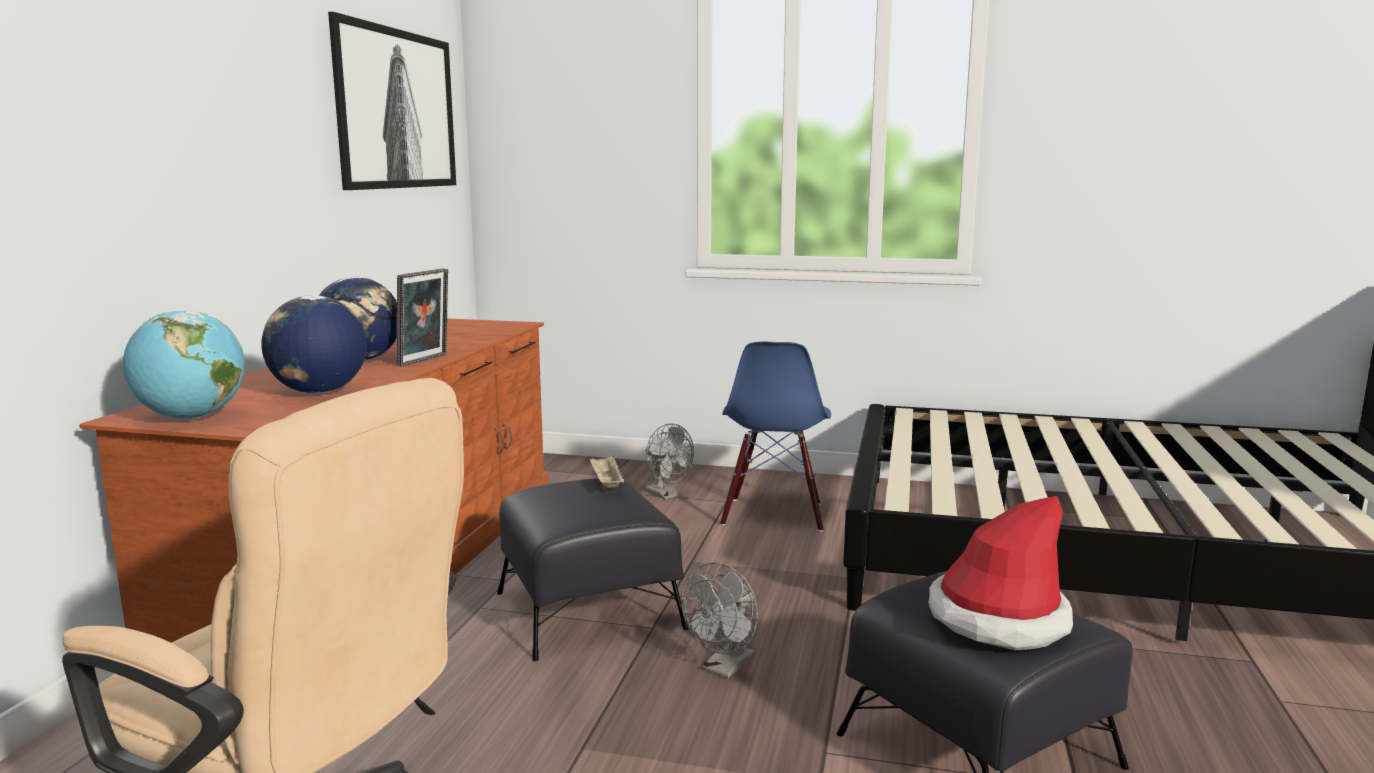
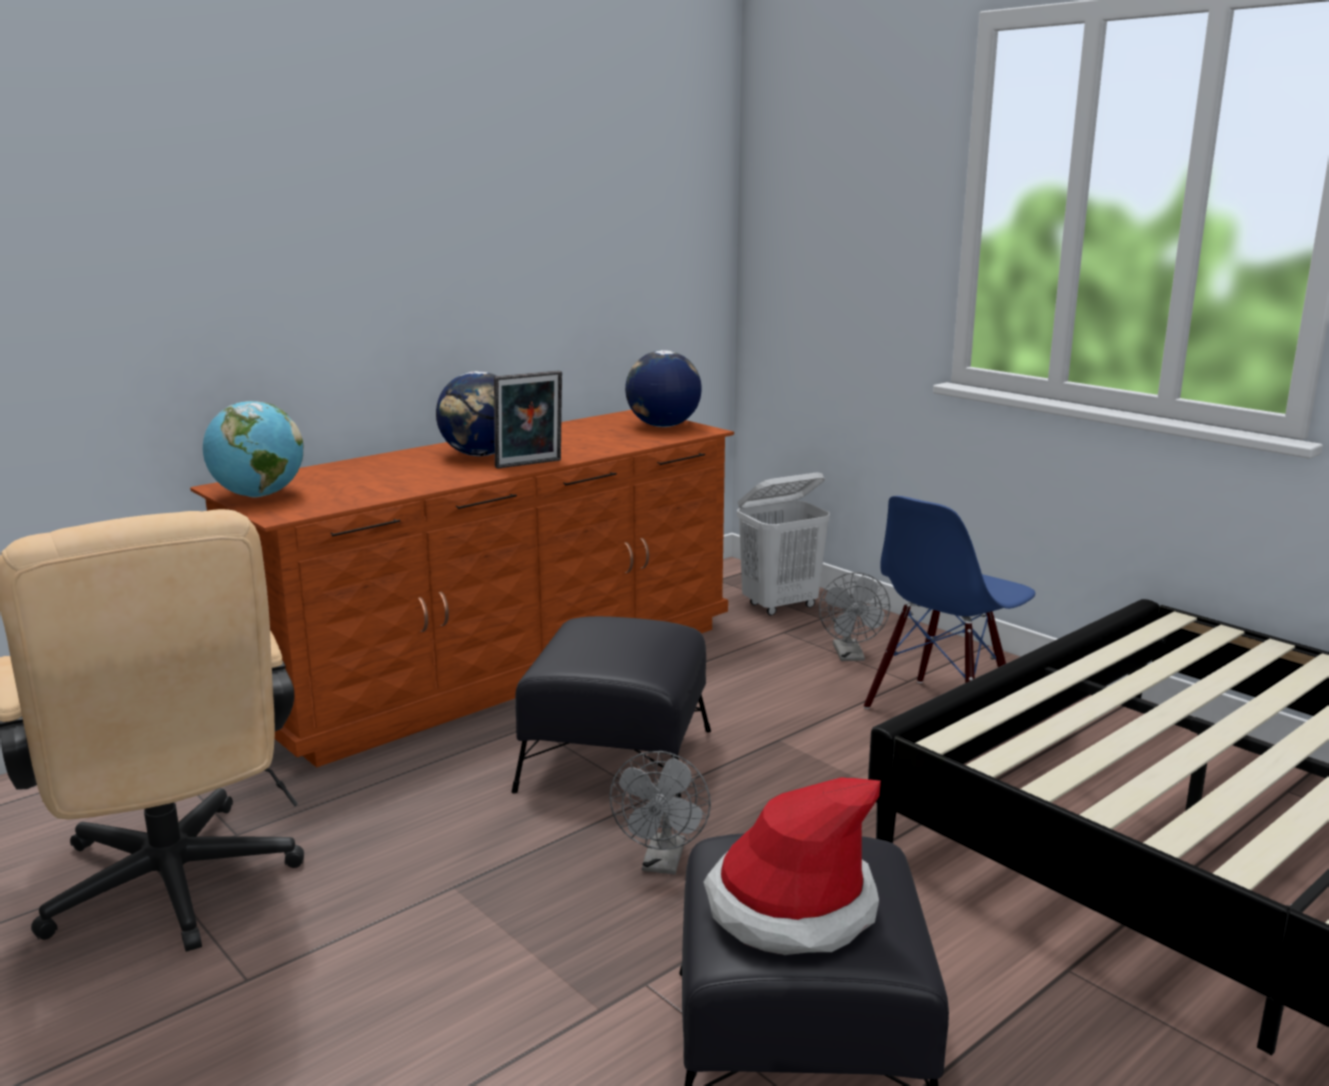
camera: 35 degrees right, 5 degrees up
globe [261,295,367,393] -> globe moved to [625,350,702,427]
picture [328,12,456,190] -> none
beige tray [589,456,624,489] -> none
grey fan [681,562,758,679] -> grey fan turned 60 degrees counterclockwise [609,751,711,874]
none -> white laundry basket [737,472,830,616]

